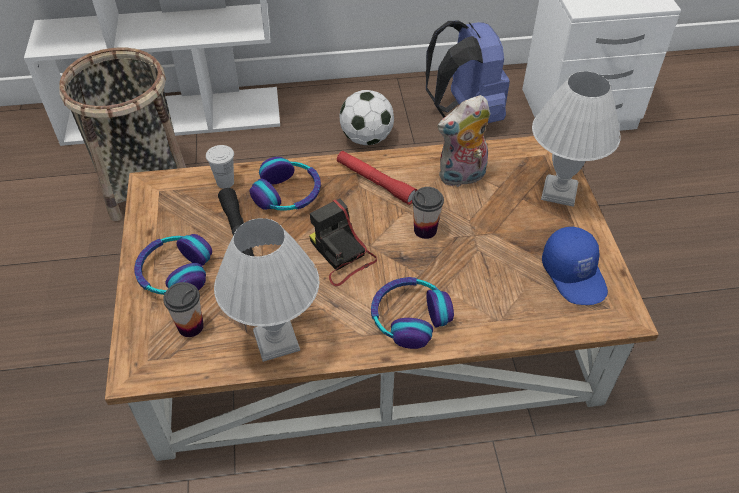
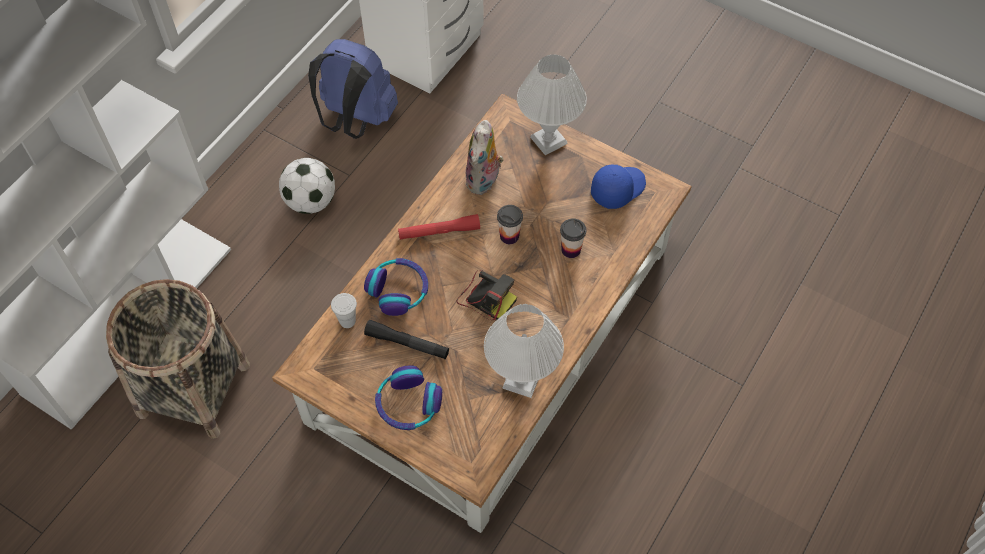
camera: 50 degrees left, 10 degrees up
cup [163,282,204,337] -> cup moved to [560,218,586,258]
camera [309,198,377,286] -> camera turned 150 degrees counterclockwise [457,270,517,320]
headphones [371,277,454,349] -> none
blue cap [542,226,608,305] -> blue cap turned 60 degrees counterclockwise [591,164,646,209]

